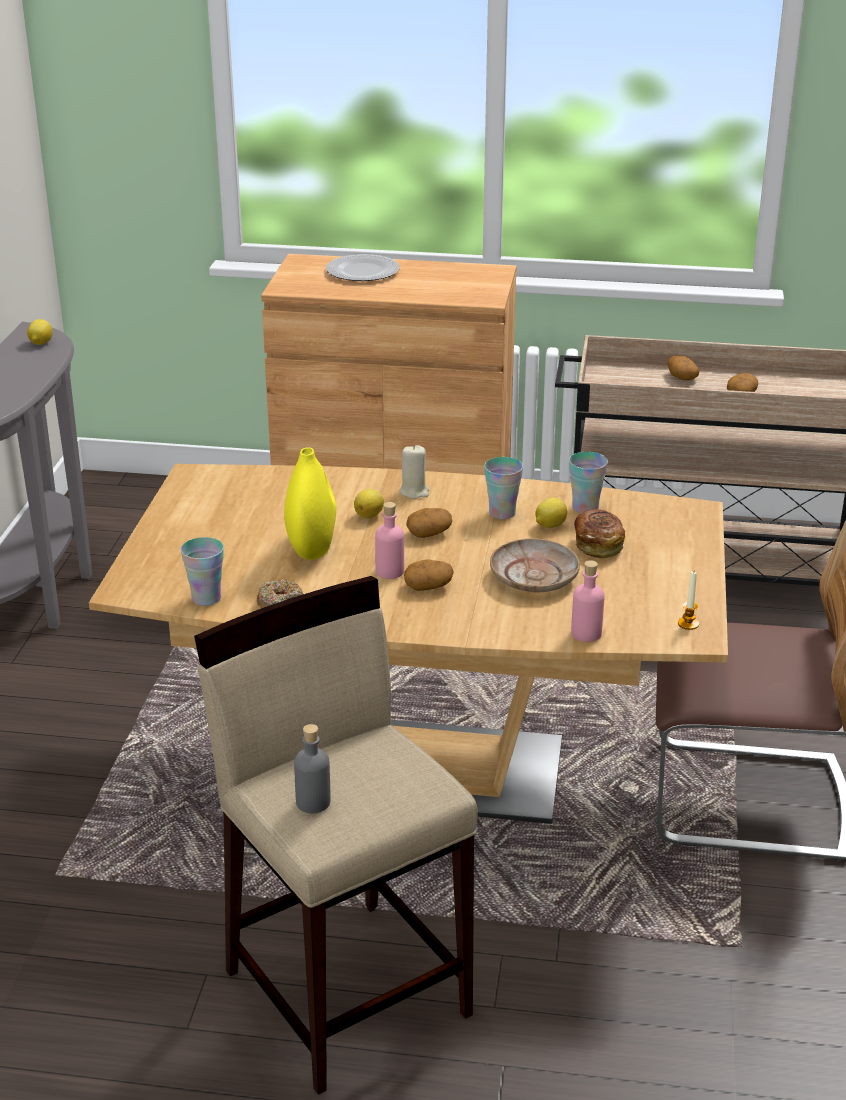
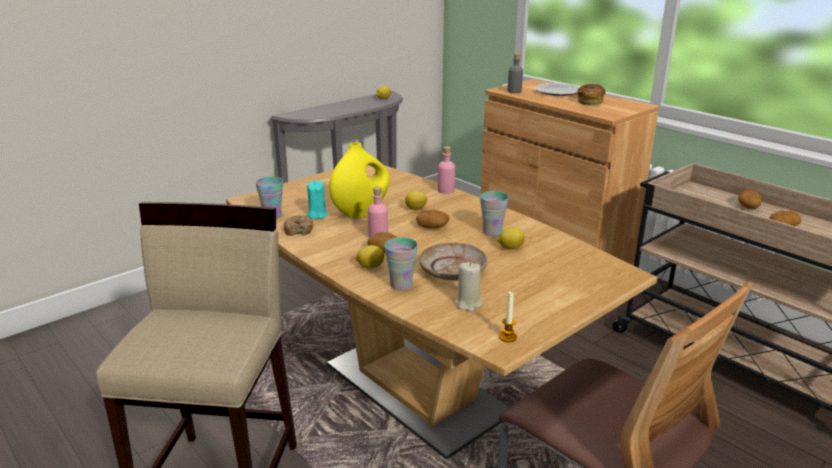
camera: 40 degrees right, 5 degrees down
grey bottle [294,724,331,813] -> grey bottle moved to [507,53,523,93]
beige candle [400,445,429,499] -> beige candle moved to [455,262,483,312]
cup [569,452,608,513] -> cup moved to [384,238,418,290]
pink bottle [571,560,605,642] -> pink bottle moved to [438,146,455,194]
bread [574,509,625,558] -> bread moved to [577,84,605,105]
none -> turquoise candle [307,181,328,219]
none -> lemon [355,245,384,269]

